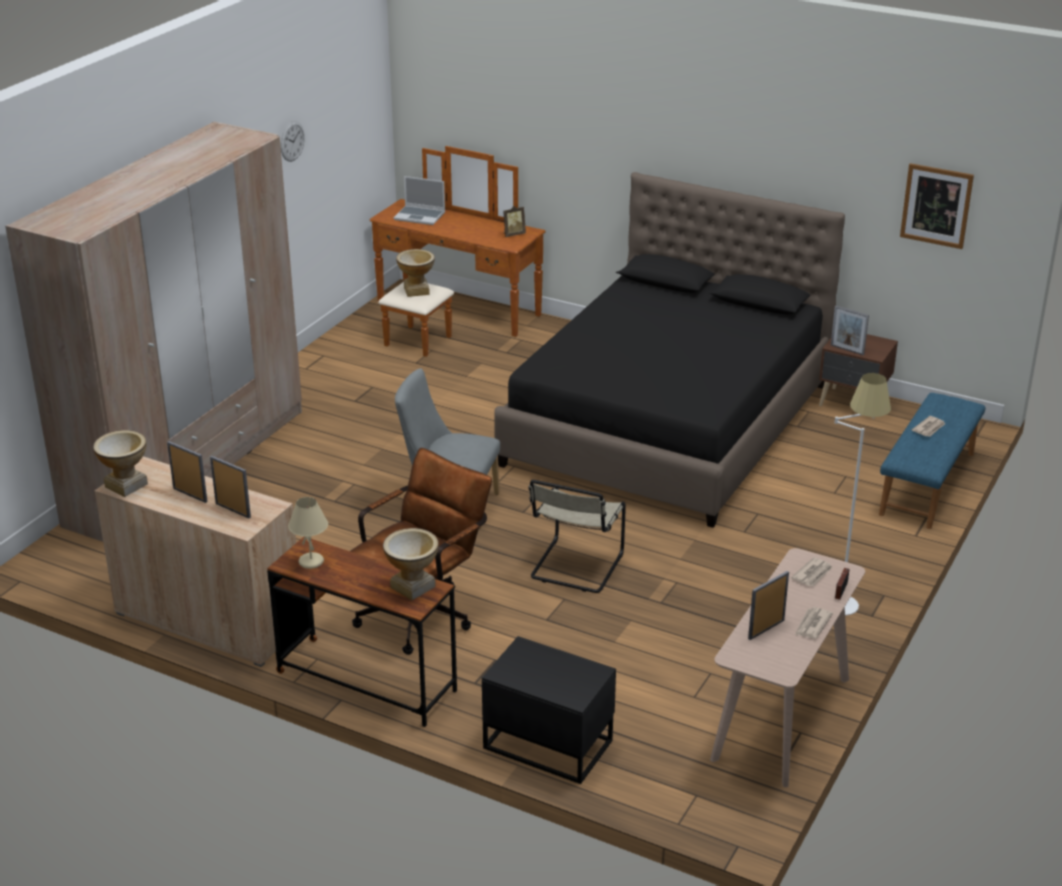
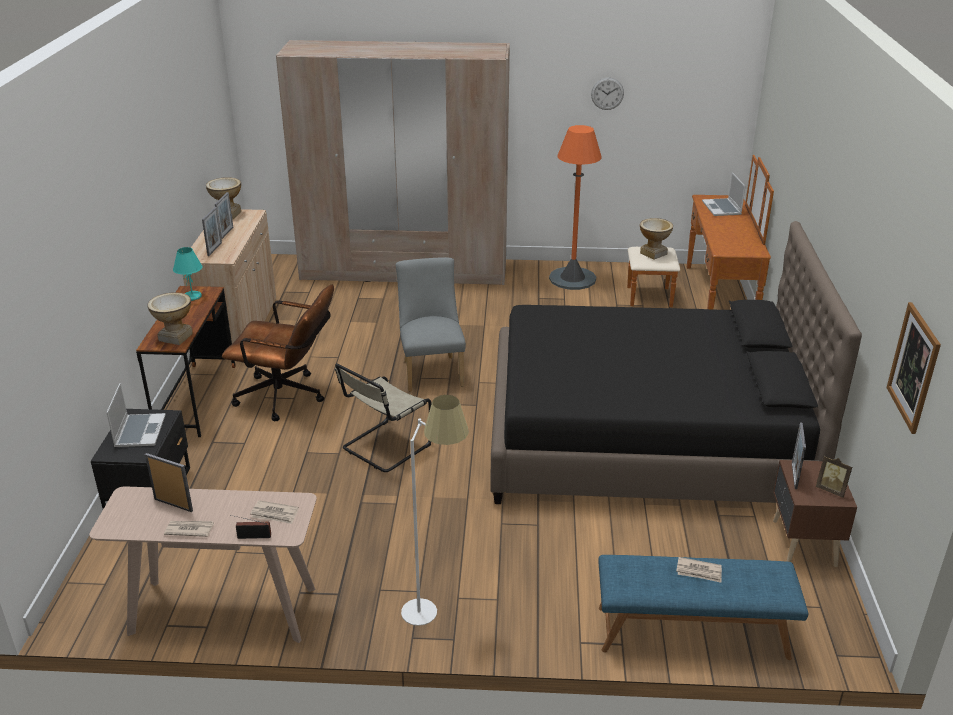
camera: 65 degrees right, 0 degrees up
beige table lamp [288,497,328,569] -> turquoise table lamp [173,247,203,301]
picture frame [503,206,526,237] -> picture frame moved to [816,456,852,498]
beige chair [528,480,626,593] -> beige chair turned 45 degrees counterclockwise [335,363,432,472]
none -> laptop [106,383,166,447]
none -> orange floor lamp [549,125,602,290]

